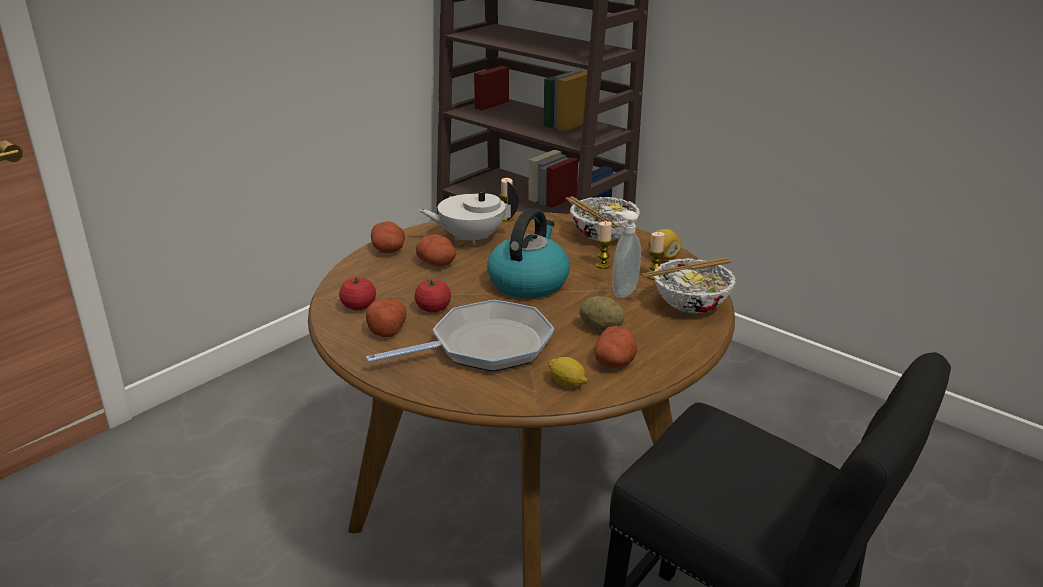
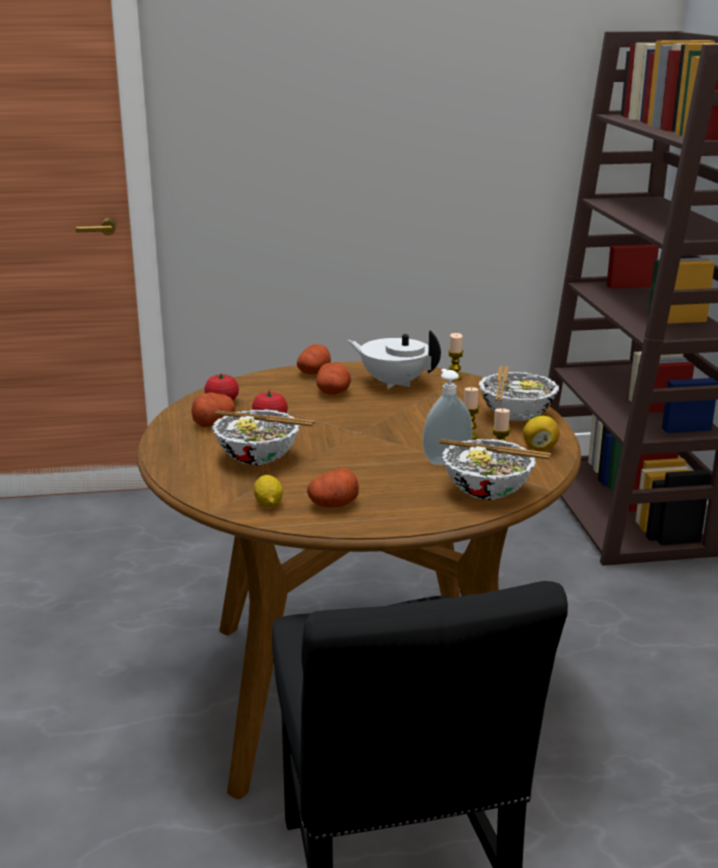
camera: 40 degrees right, 5 degrees down
frying pan [366,300,554,372] -> bowl [212,409,315,465]
kettle [487,208,570,298] -> none
potato [579,296,625,331] -> none

